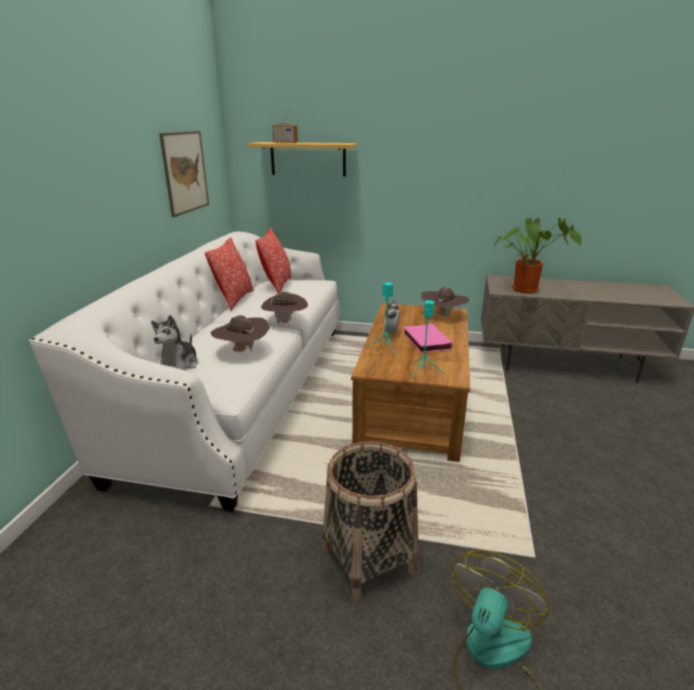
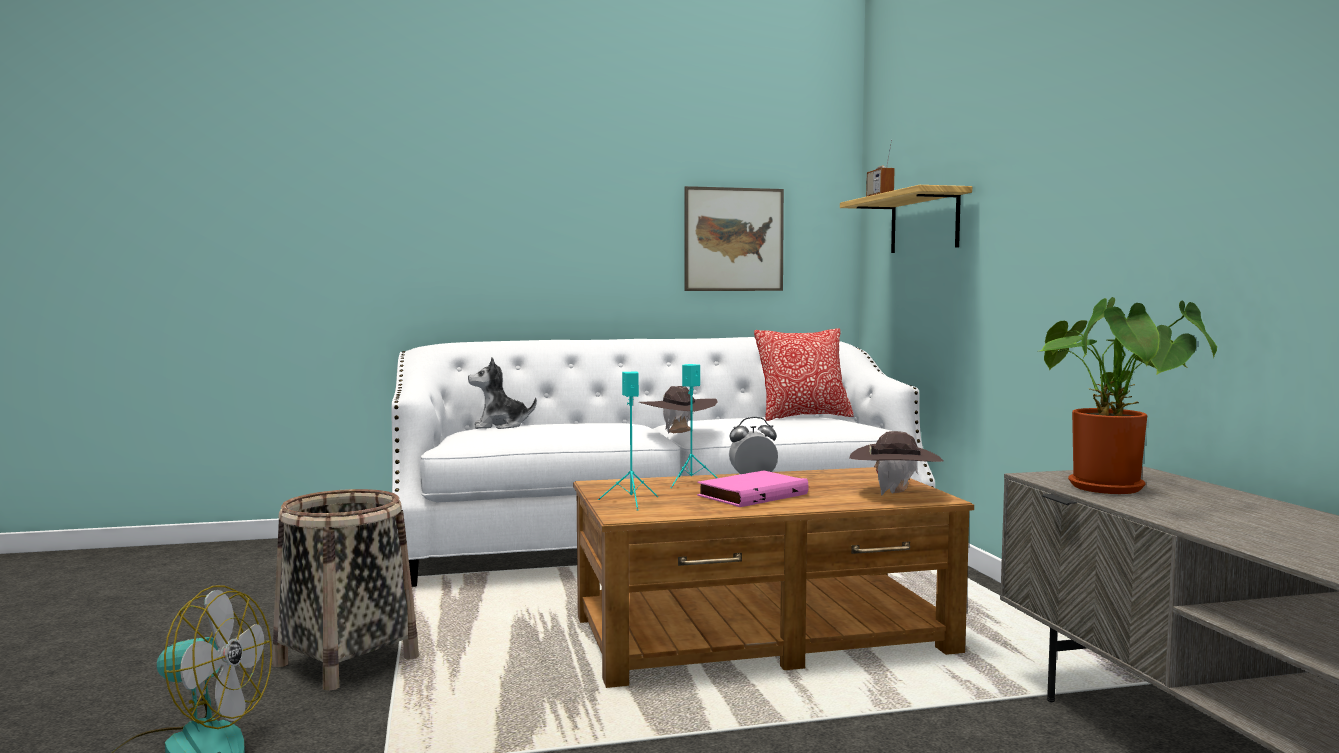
camera: 65 degrees right, 20 degrees down
pillow [205,237,254,311] -> none
brown hat [211,315,270,352] -> none

